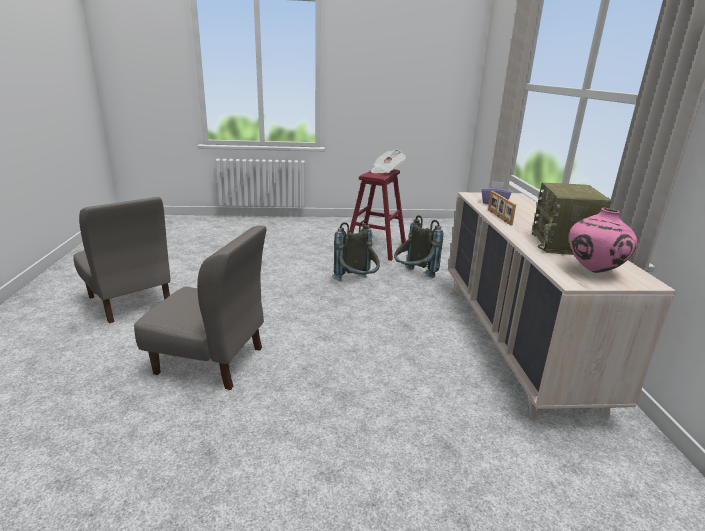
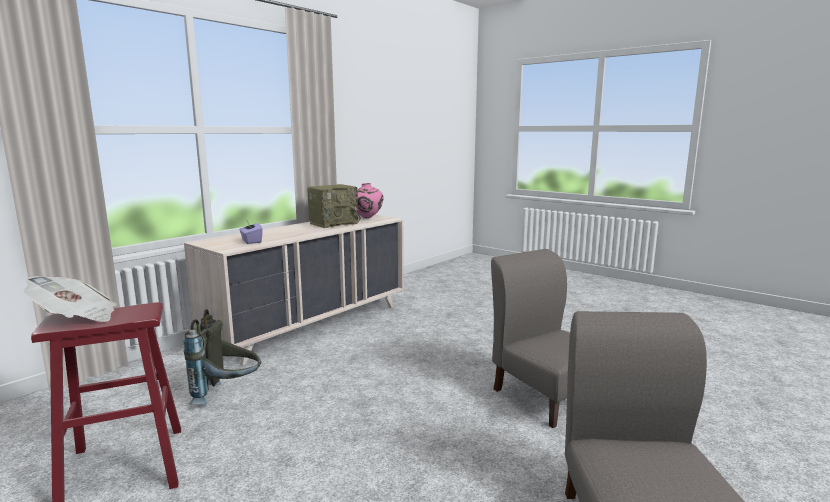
camera: 135 degrees left, 10 degrees down
grey backpack [331,220,380,281] -> none
picture frame [488,191,516,225] -> none

